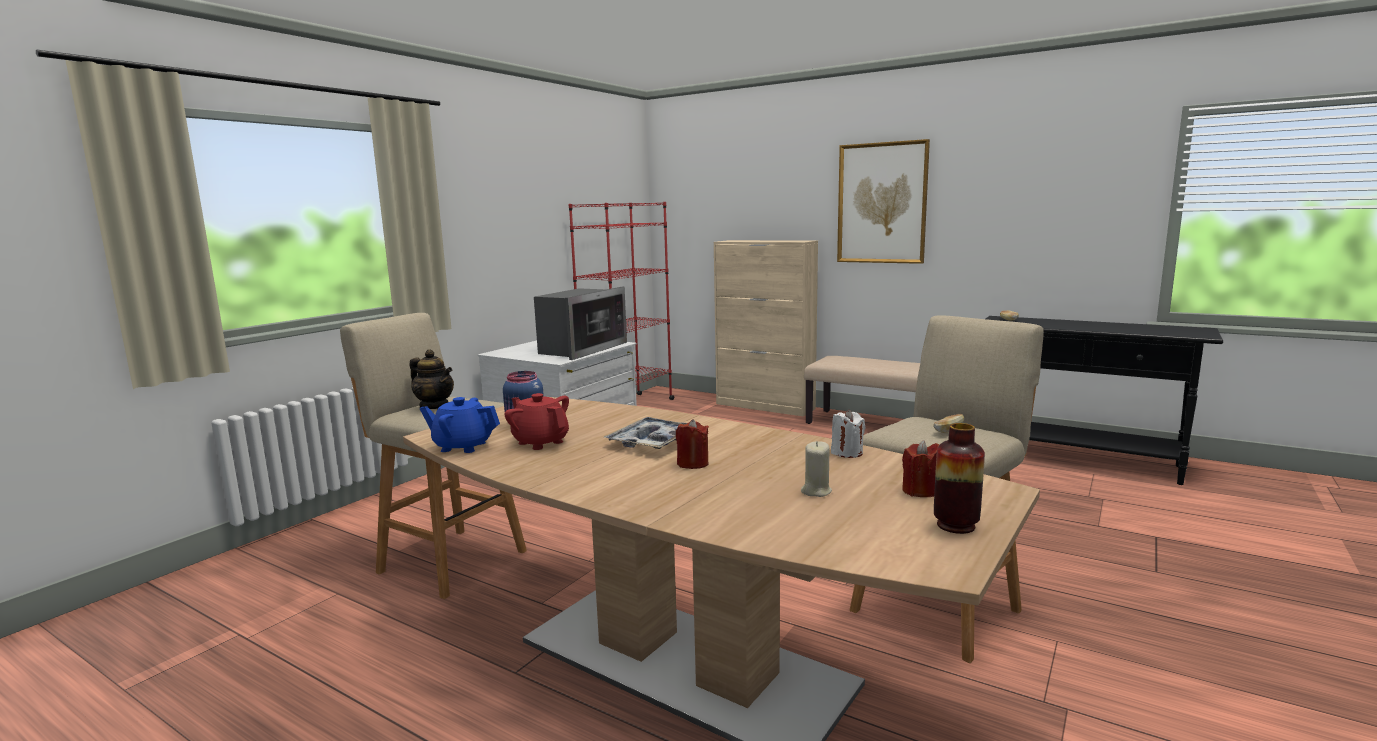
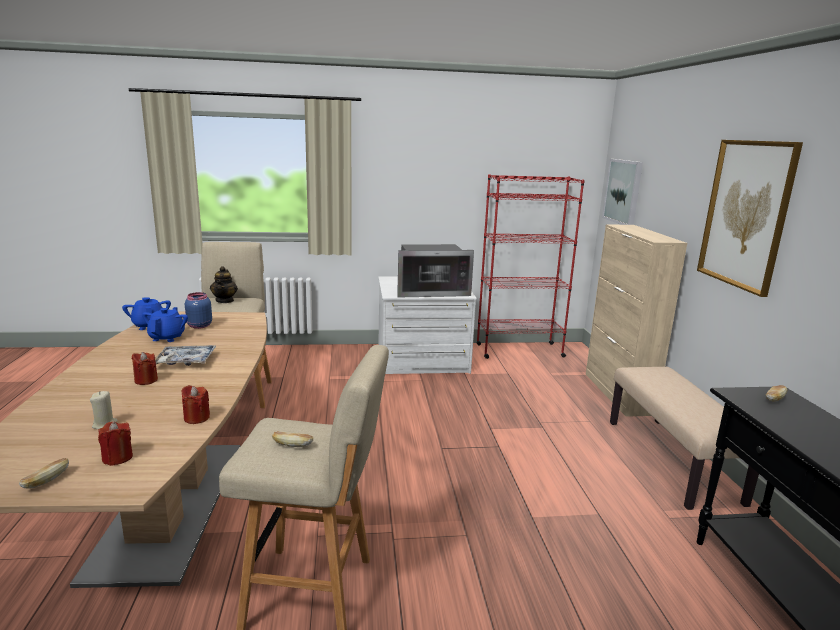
camera: 50 degrees right, 5 degrees up
red teapot [504,393,569,450] -> blue teapot [142,307,188,342]
white candle [831,409,866,458] -> red candle [181,385,210,424]
vase [934,423,985,534] -> bread [19,458,69,488]
none -> picture [602,159,643,225]

